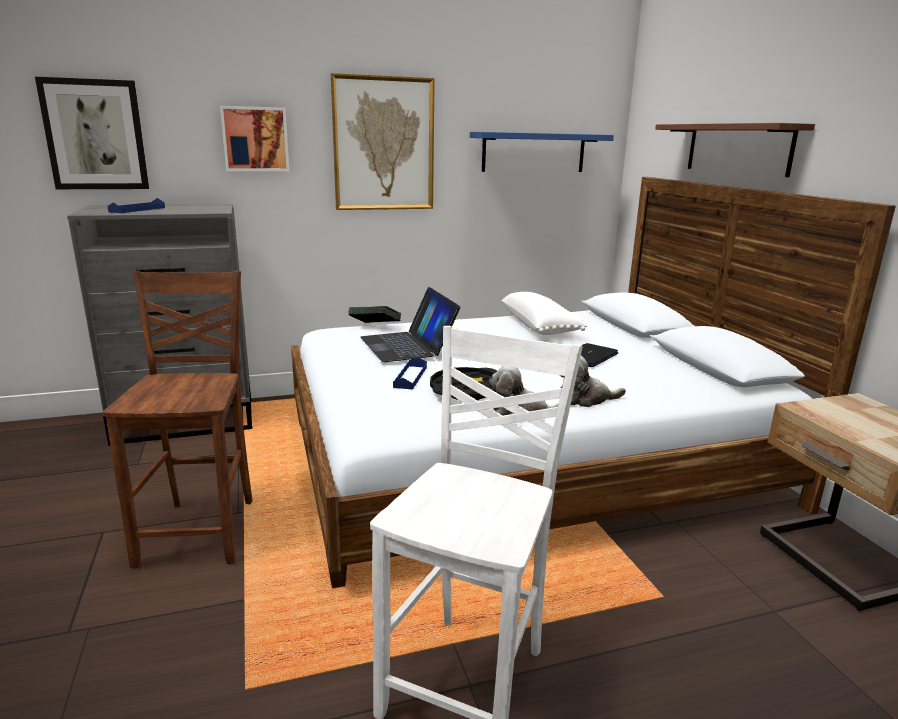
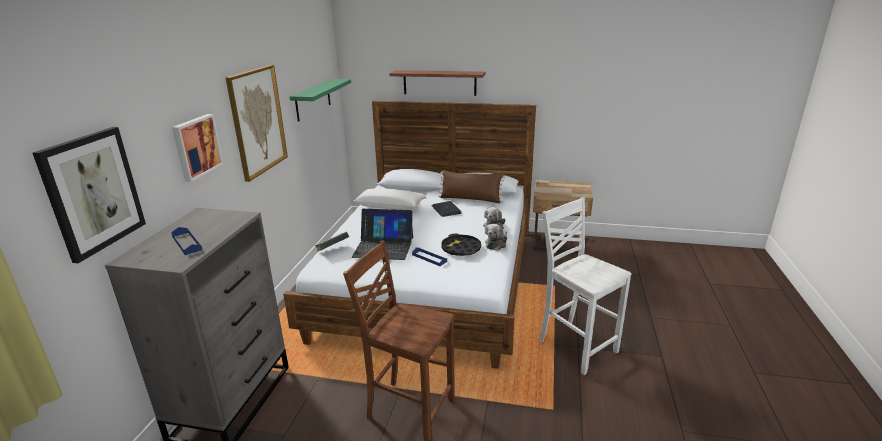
camera: 60 degrees left, 5 degrees up
blue shelf [470,132,614,172] -> green shelf [290,79,351,121]
none -> brown pillow [438,170,506,203]

